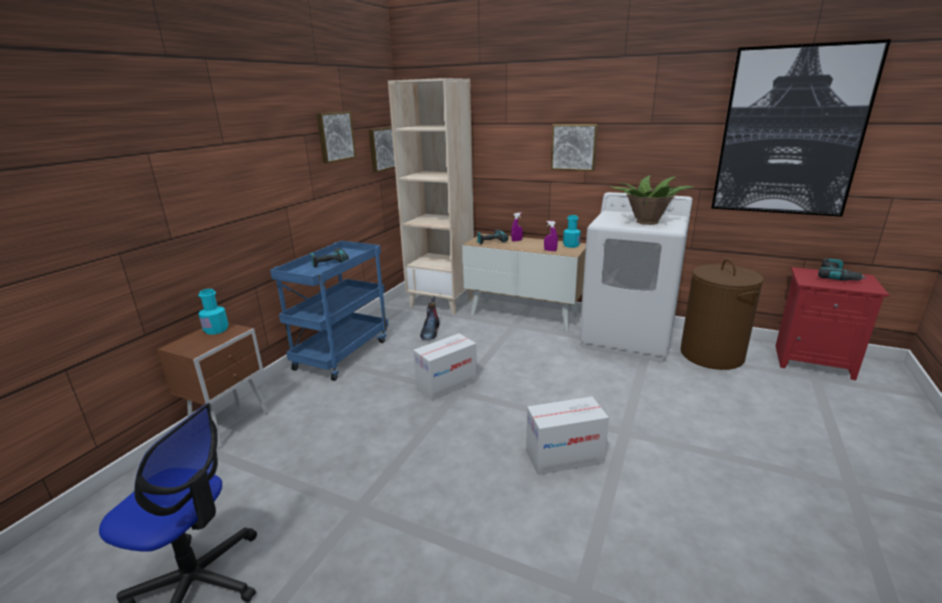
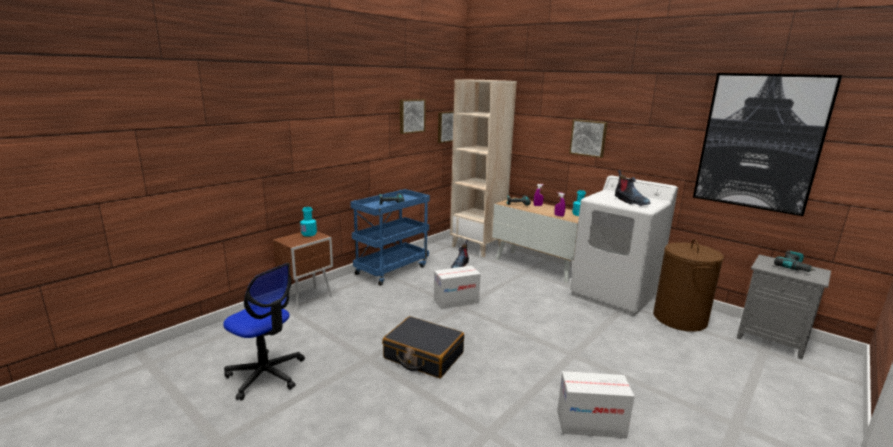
camera: 15 degrees right, 5 degrees down
cardboard box [526,397,609,475] -> cardboard box moved to [557,371,635,438]
potted plant [611,175,694,225] -> boot [615,170,651,206]
red nightstand [775,267,889,380] -> grey nightstand [737,255,831,360]
none -> black suitcase [382,316,464,378]

